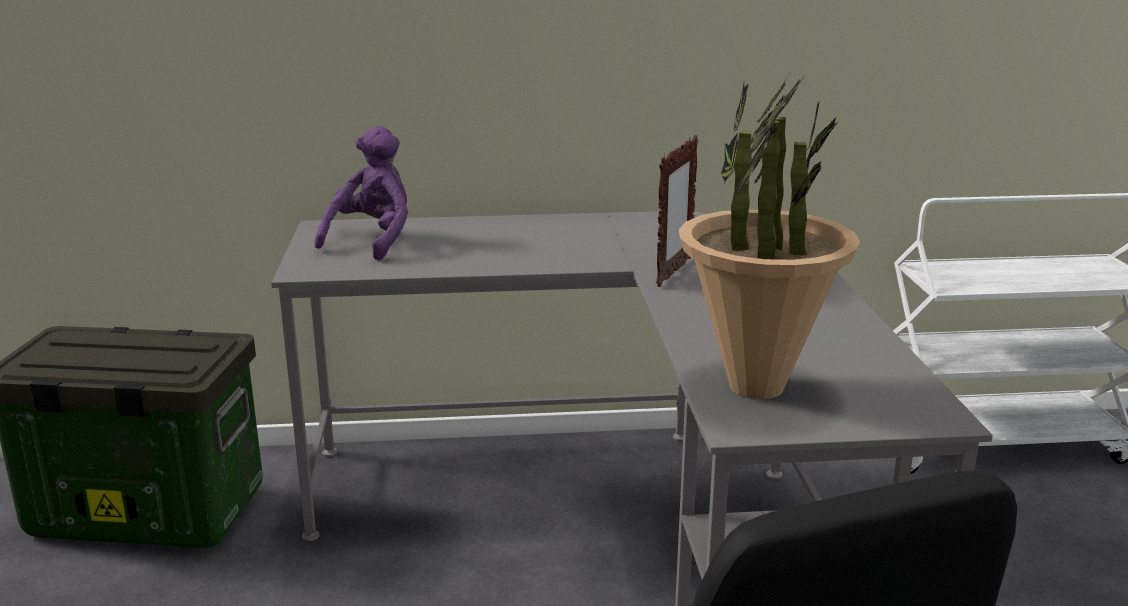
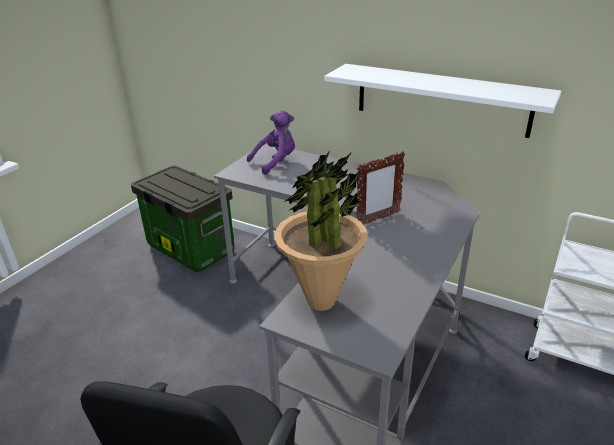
camera: 35 degrees right, 10 degrees up
none -> white shelf [324,64,562,138]

